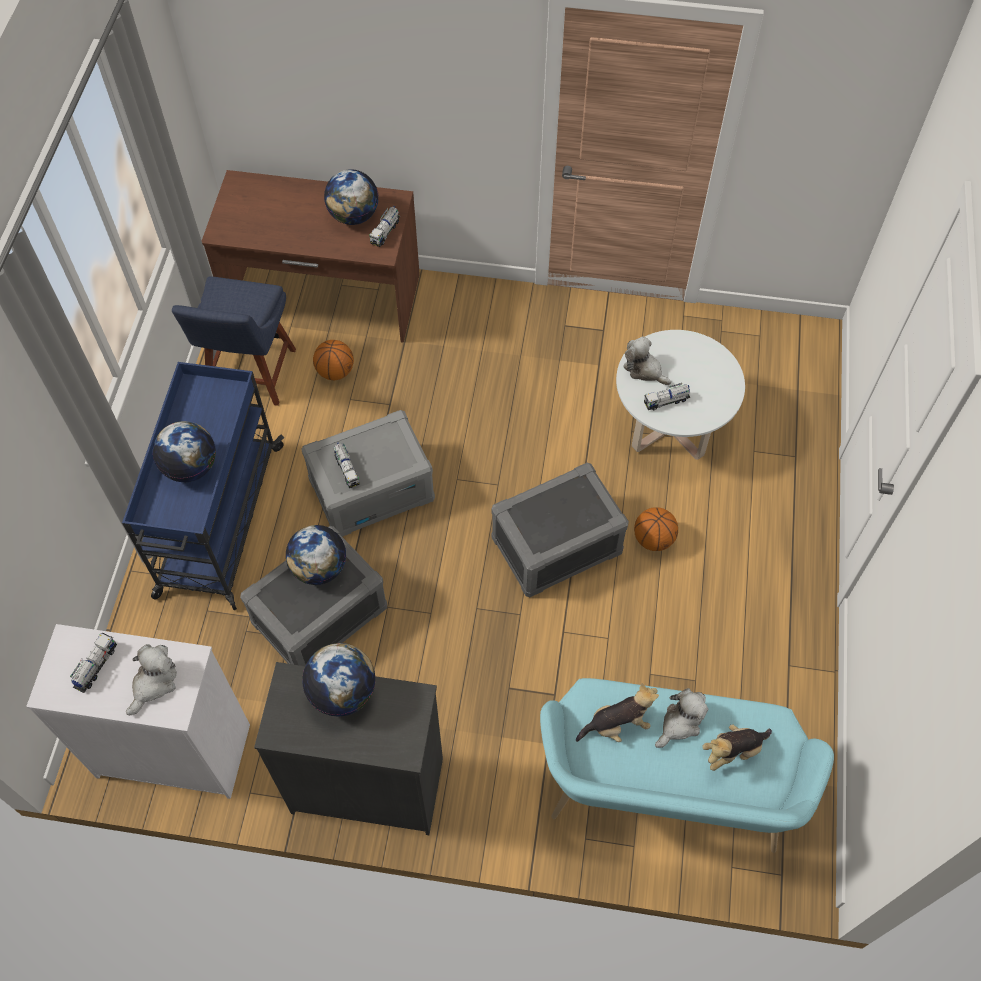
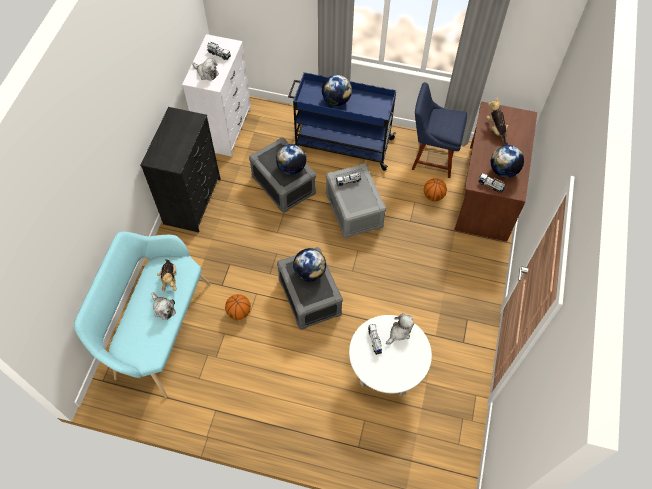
camera: 95 degrees right, 0 degrees up
globe [302,643,376,717] -> globe moved to [293,248,326,281]
basketball [634,508,678,551] -> basketball moved to [225,294,251,320]
plush toy [703,724,772,771] -> plush toy moved to [486,97,509,145]

